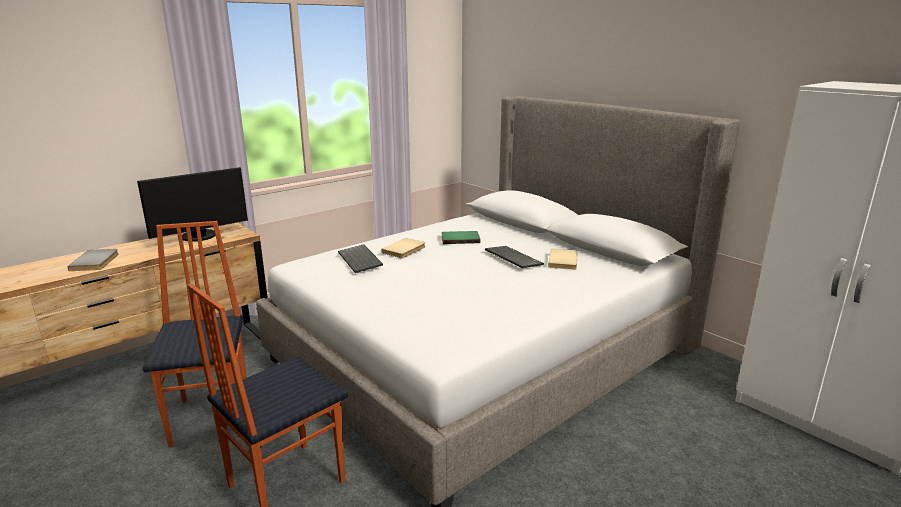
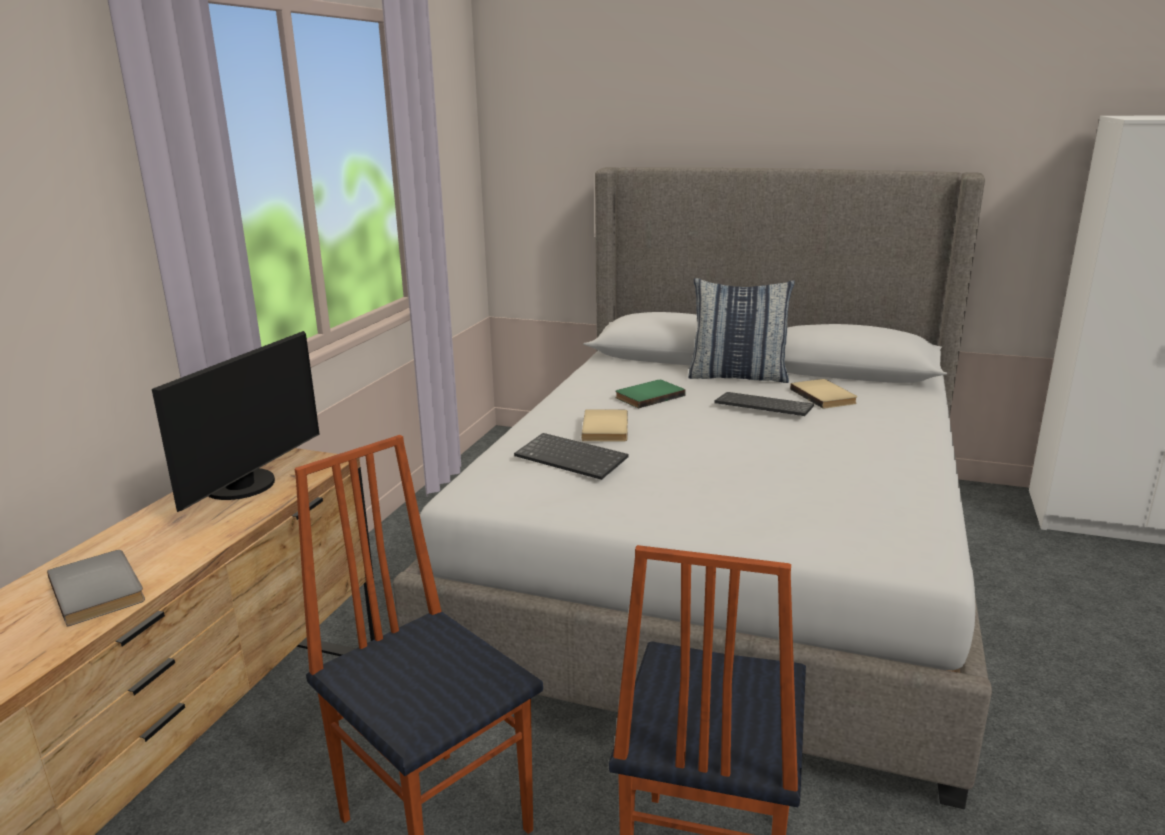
camera: 30 degrees left, 0 degrees up
none -> pillow [688,278,795,383]

